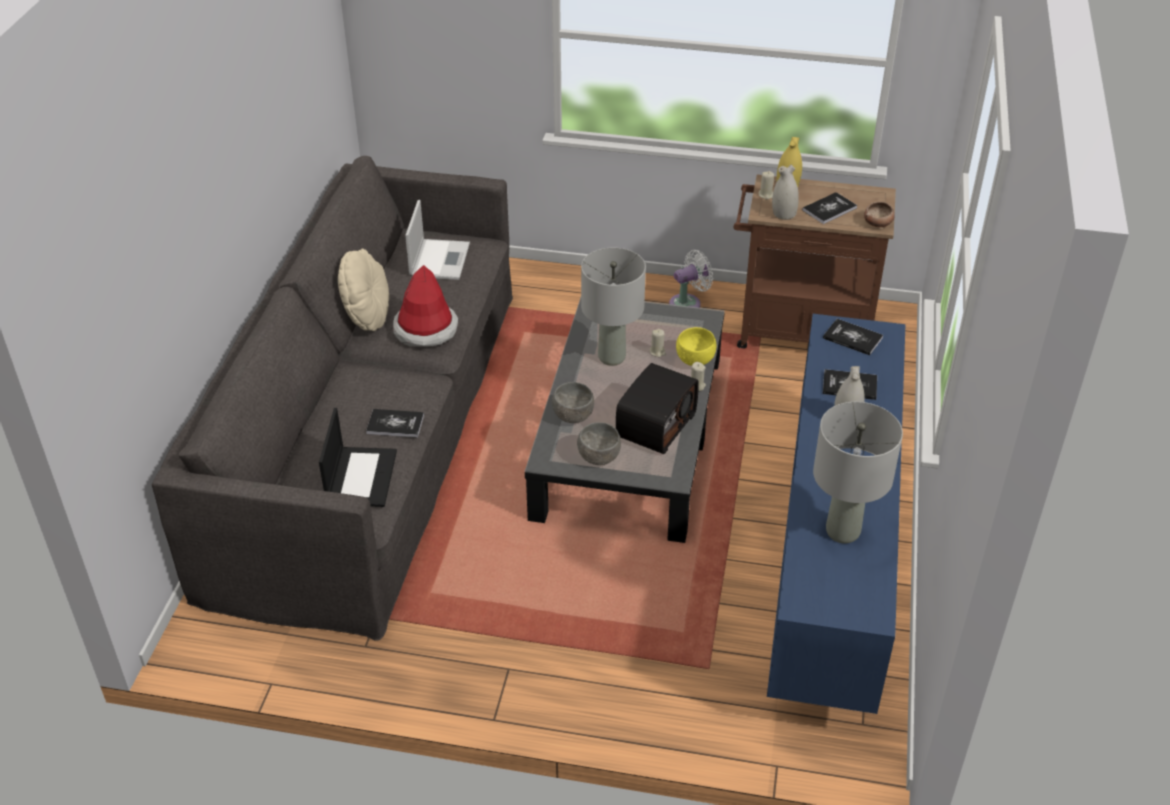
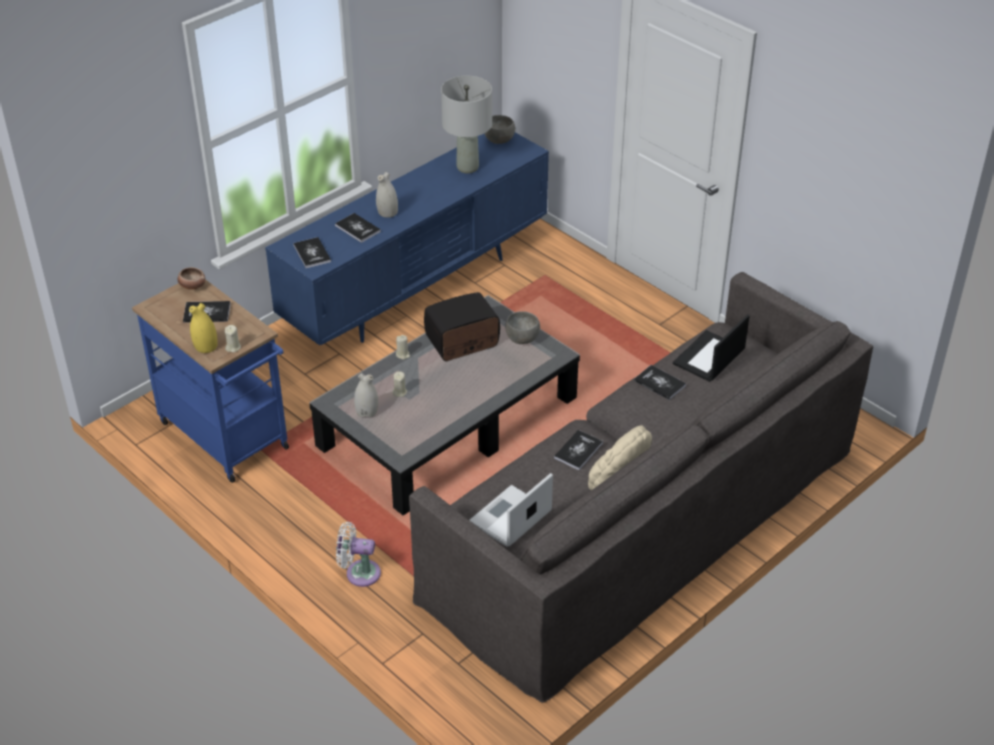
camera: 145 degrees left, 0 degrees up
hat [393,265,458,347] -> book [554,430,603,470]
grey bowl [552,382,594,423] -> grey bowl moved to [484,115,515,144]
grey table lamp [581,248,646,366] -> none
white fan [669,250,713,307] -> white fan moved to [336,522,381,587]
yellow bowl [676,327,716,366] -> none
brown cart [734,175,896,349] -> blue cart [132,279,289,483]
white vase [772,165,799,220] -> white vase moved to [354,373,378,417]

